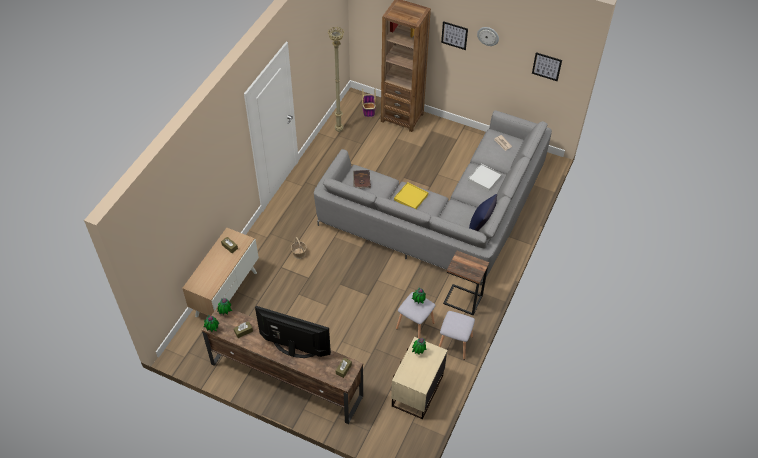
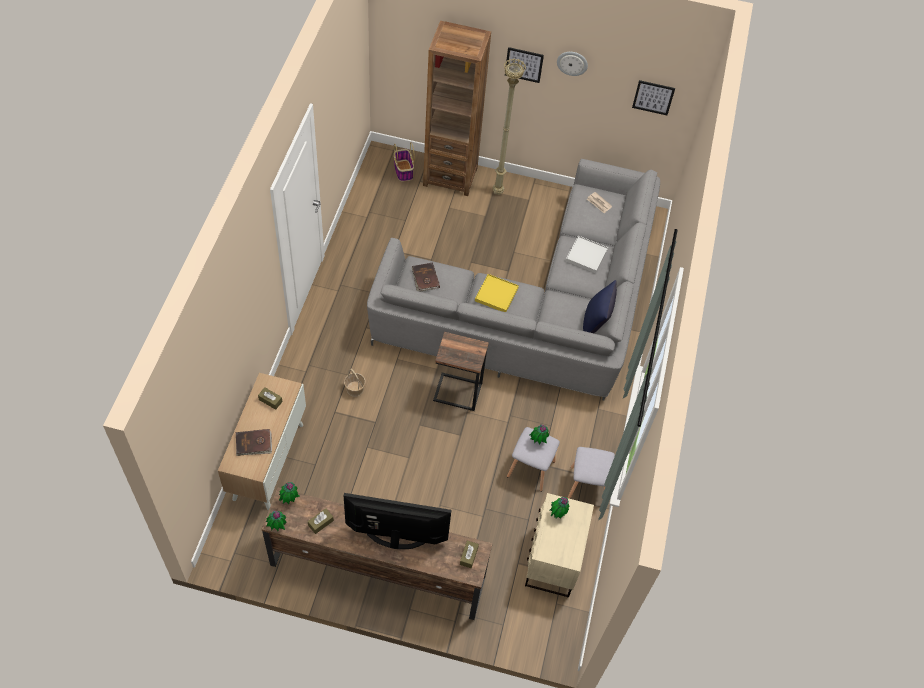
camera: 15 degrees left, 5 degrees up
beige floor lamp [328,27,344,132] -> beige floor lamp moved to [493,58,526,195]
side table [443,251,489,316] -> side table moved to [433,332,489,411]
none -> brown book [236,429,272,456]

